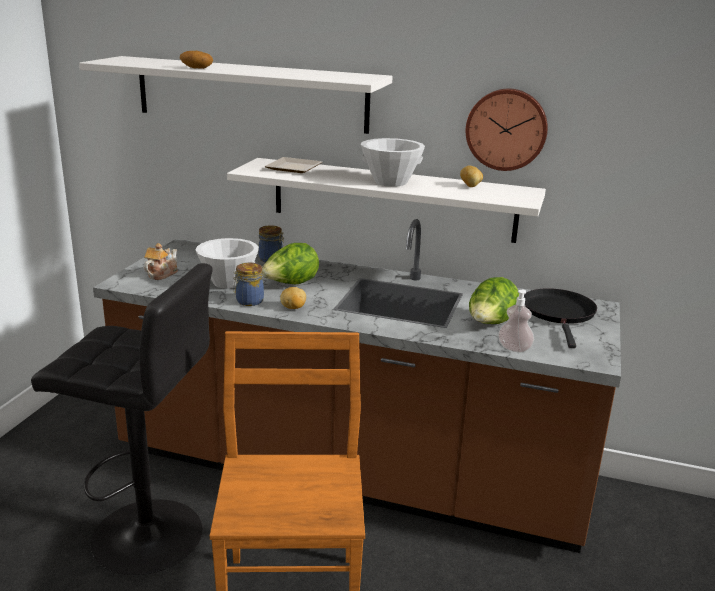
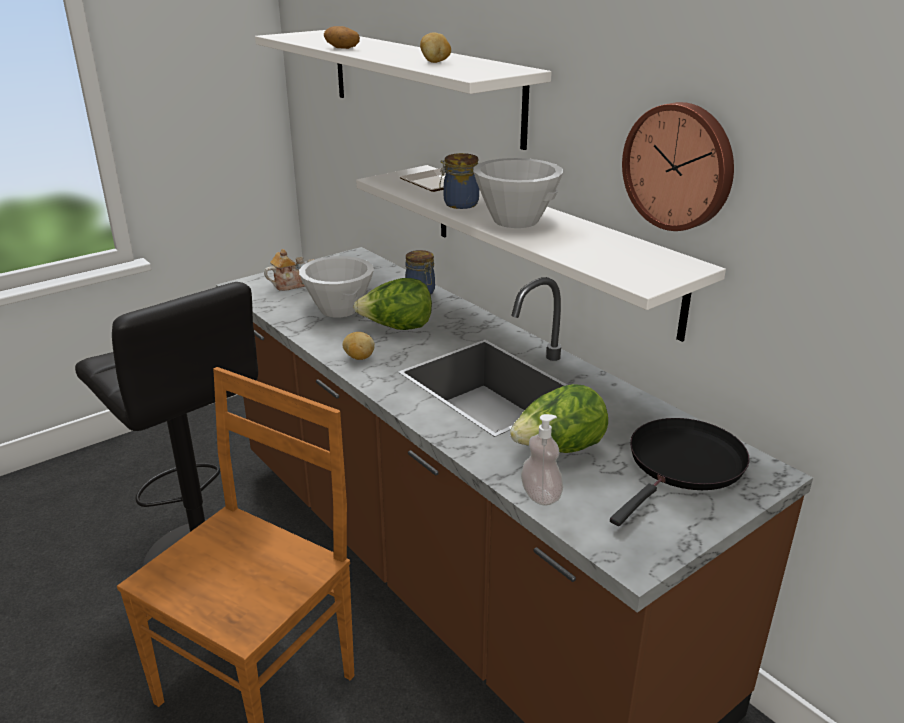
camera: 35 degrees right, 5 degrees up
jar [233,263,264,306] -> jar moved to [439,153,479,209]
potato [460,166,483,187] -> potato moved to [420,32,451,63]

